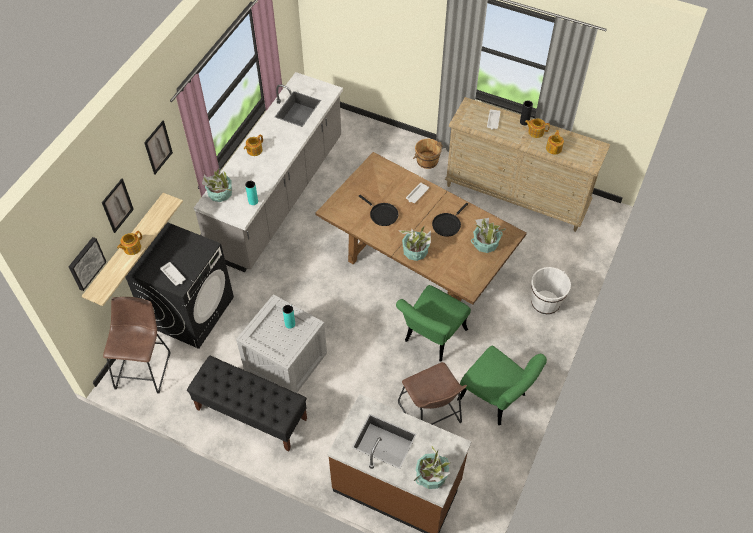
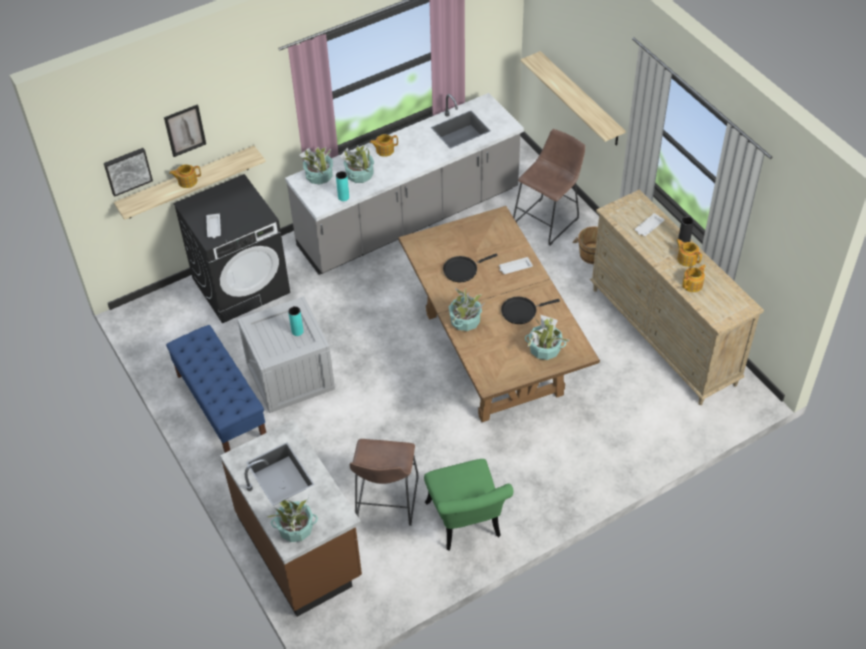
camera: 35 degrees right, 5 degrees down
brown stool [103,297,171,394] -> brown stool moved to [513,129,585,246]
picture [144,121,173,174] -> none
black bench [187,355,307,451] -> blue bench [166,325,266,453]
black frying pan [359,195,399,226] -> black frying pan turned 75 degrees clockwise [443,254,498,282]
green chair [396,285,471,361] -> none
white bucket [531,267,571,315] -> none
none -> potted plant [340,145,374,183]
none -> shelf [521,51,626,146]

